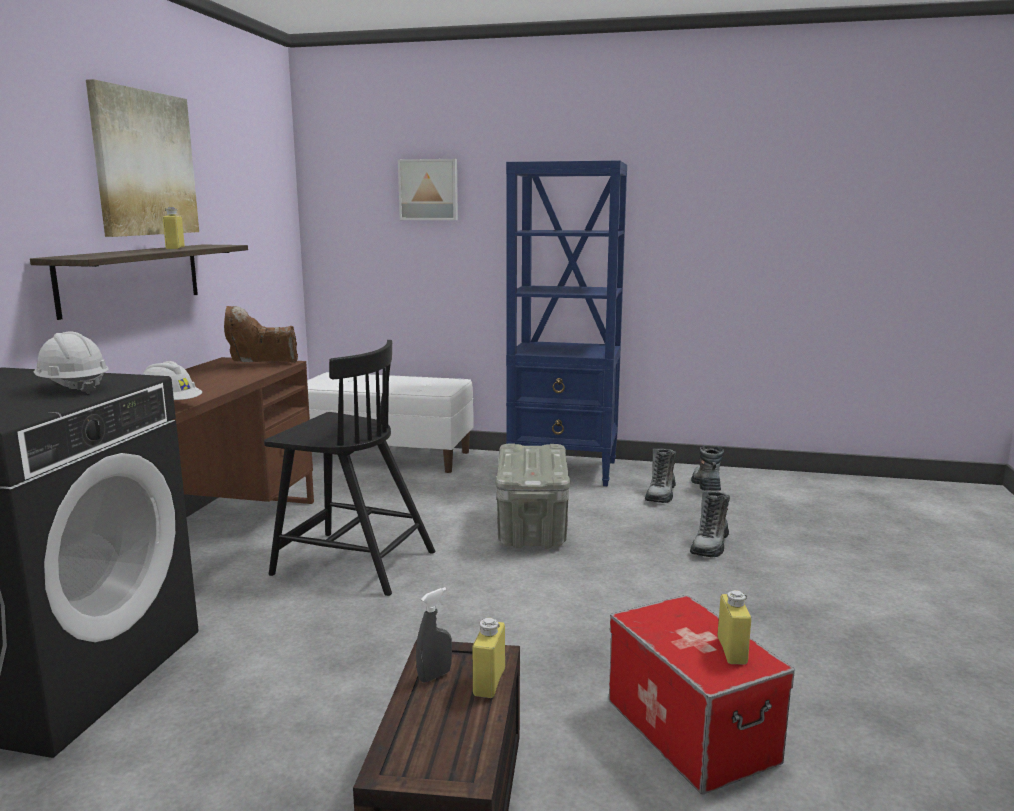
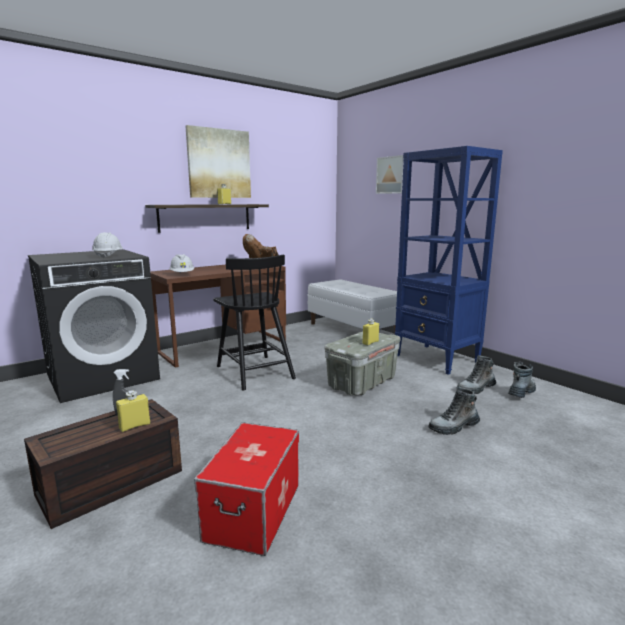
camera: 40 degrees right, 0 degrees up
yellow bottle [717,590,751,664] -> yellow bottle moved to [363,319,379,346]

